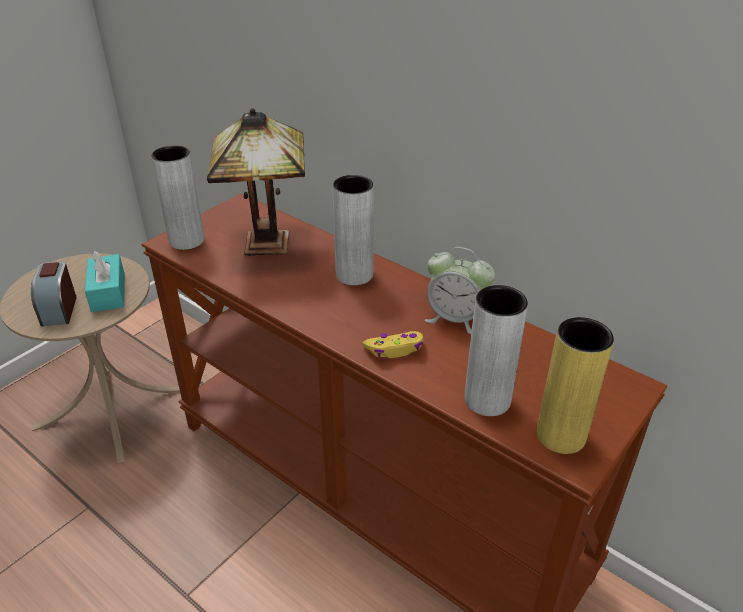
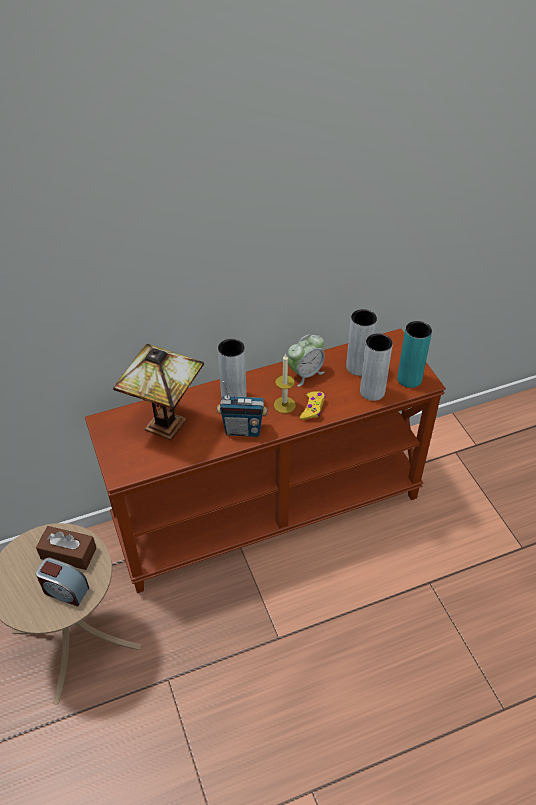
camera: 60 degrees left, 10 degrees up
turquoise tissue box [85,250,125,312] -> brown tissue box [36,526,96,570]
grey vase [151,145,204,250] -> grey vase moved to [346,309,377,376]
yellow vase [537,317,614,454] -> turquoise vase [397,321,432,388]
none -> radio [217,381,267,437]
none -> candle [274,354,296,413]

